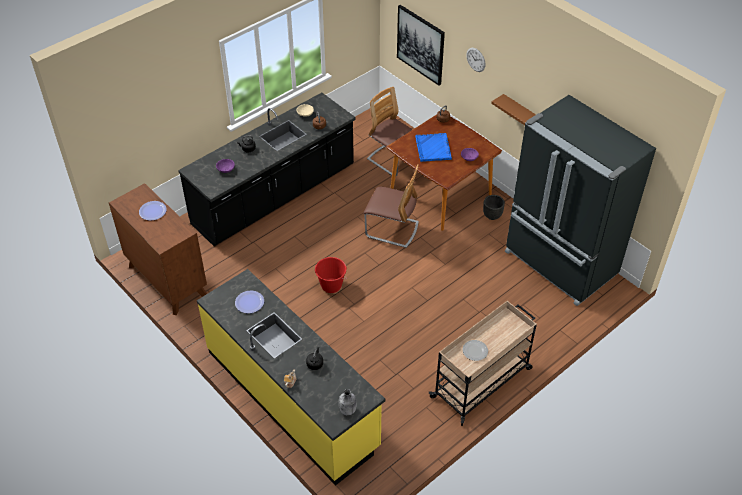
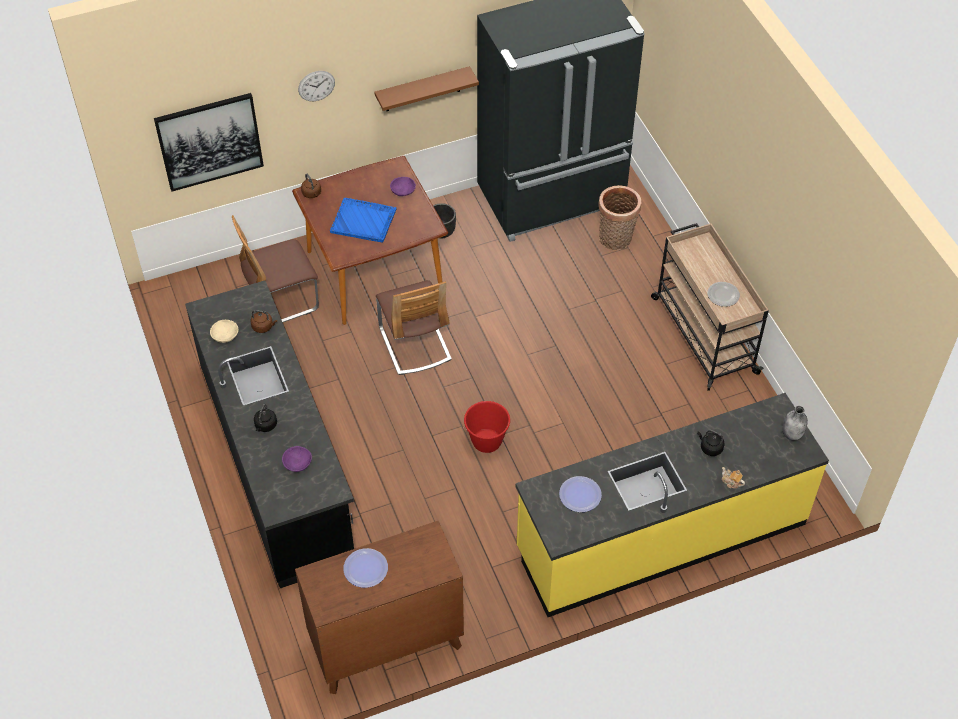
camera: 70 degrees left, 5 degrees up
chair [364,164,419,248] -> chair turned 120 degrees clockwise [376,280,452,375]
none -> basket [598,185,641,250]

